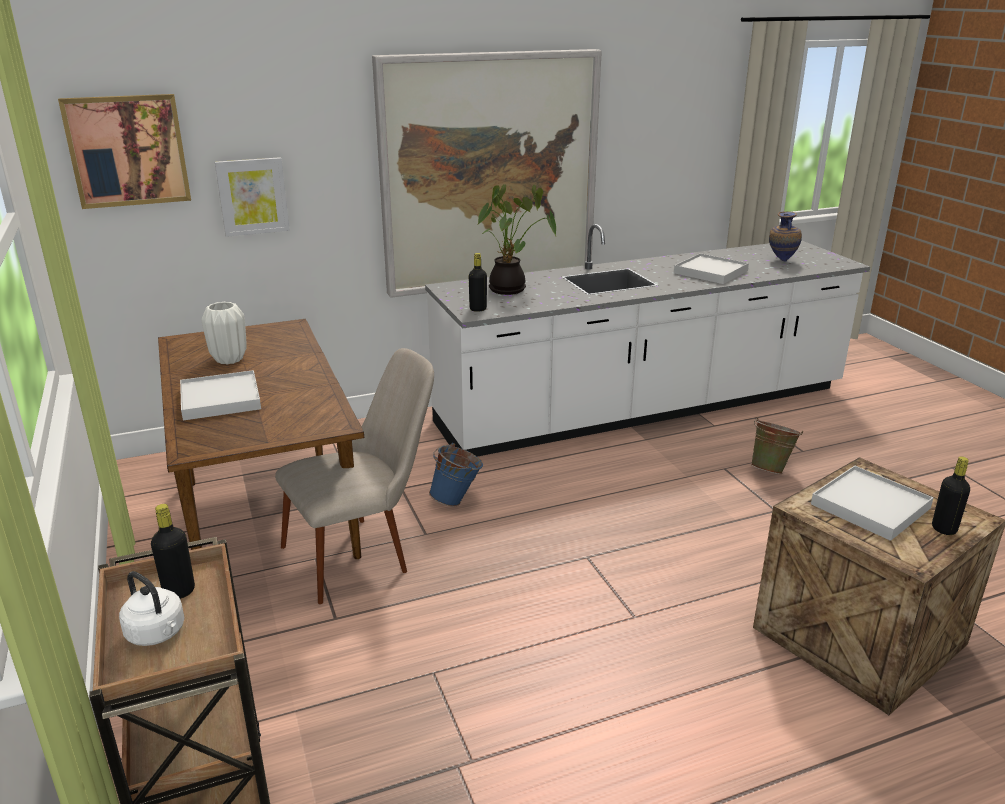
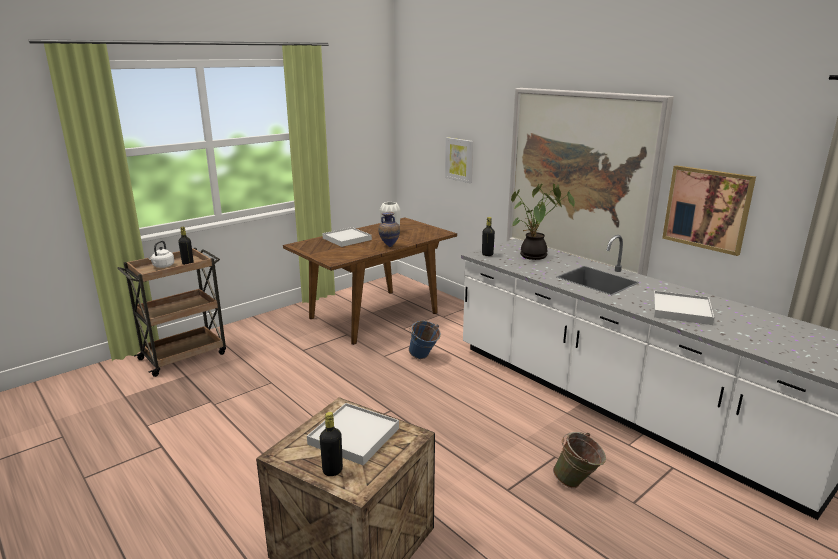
camera: 70 degrees right, 5 degrees down
picture [58,94,191,209] -> picture moved to [662,165,756,256]
beige chair [275,348,434,604] -> none
vase [769,211,802,262] -> vase moved to [378,212,400,247]

